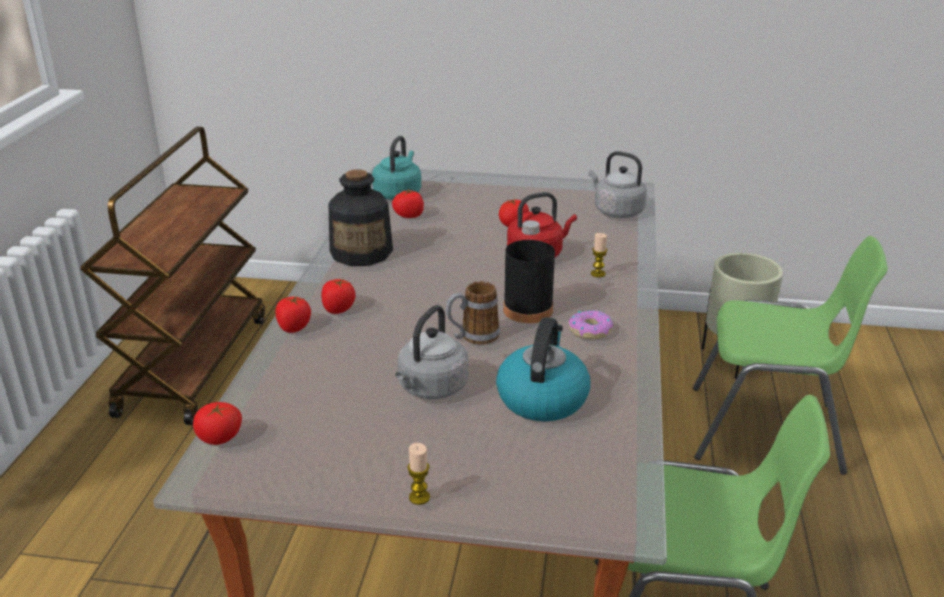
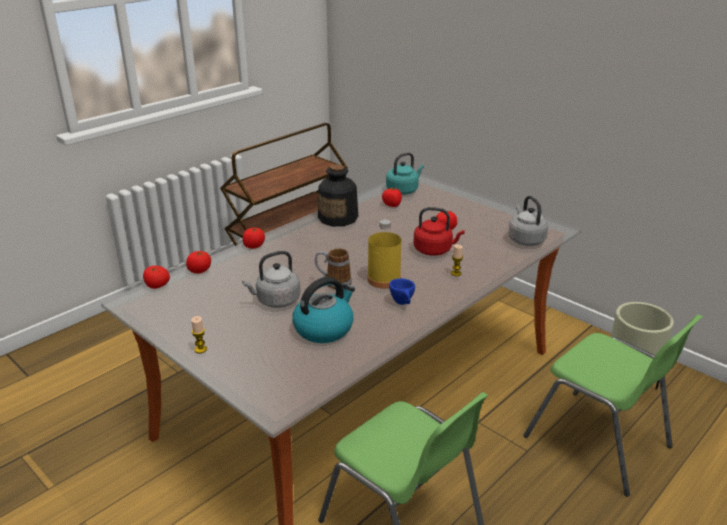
camera: 35 degrees right, 0 degrees up
tomato [321,279,356,314] -> tomato moved to [186,251,211,274]
black bottle [503,220,555,323] -> yellow bottle [367,219,402,289]
donut [568,311,613,339] -> blue cup [389,278,415,305]

